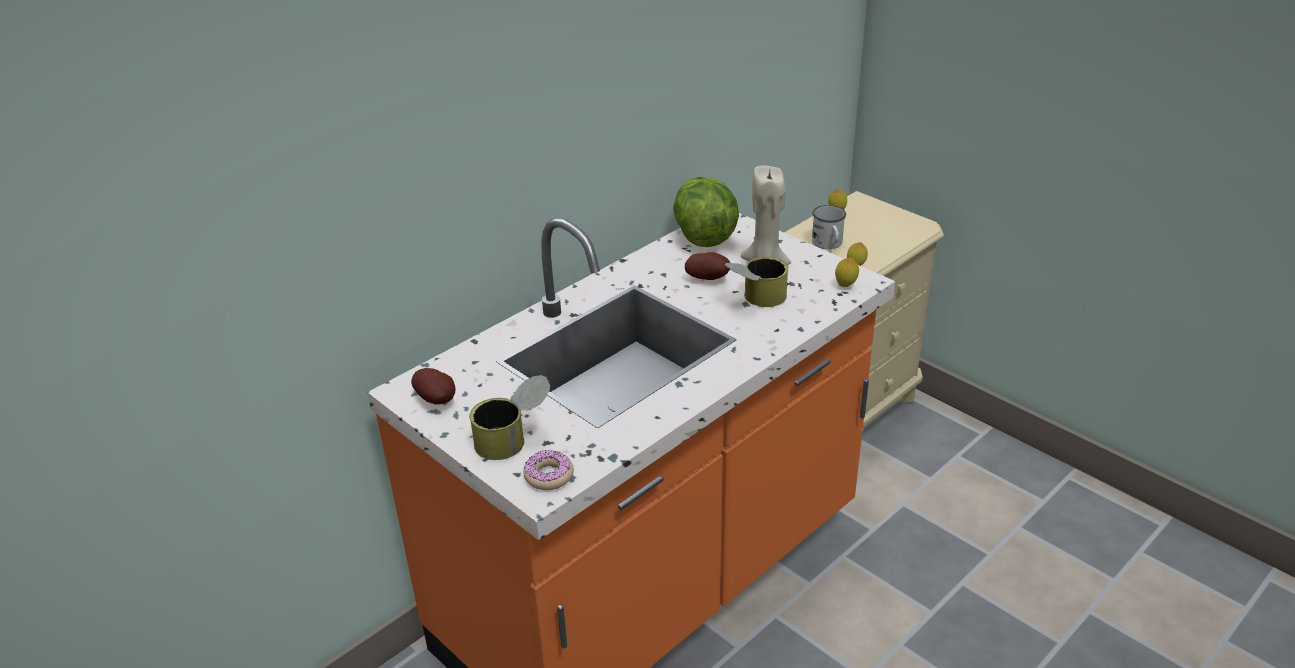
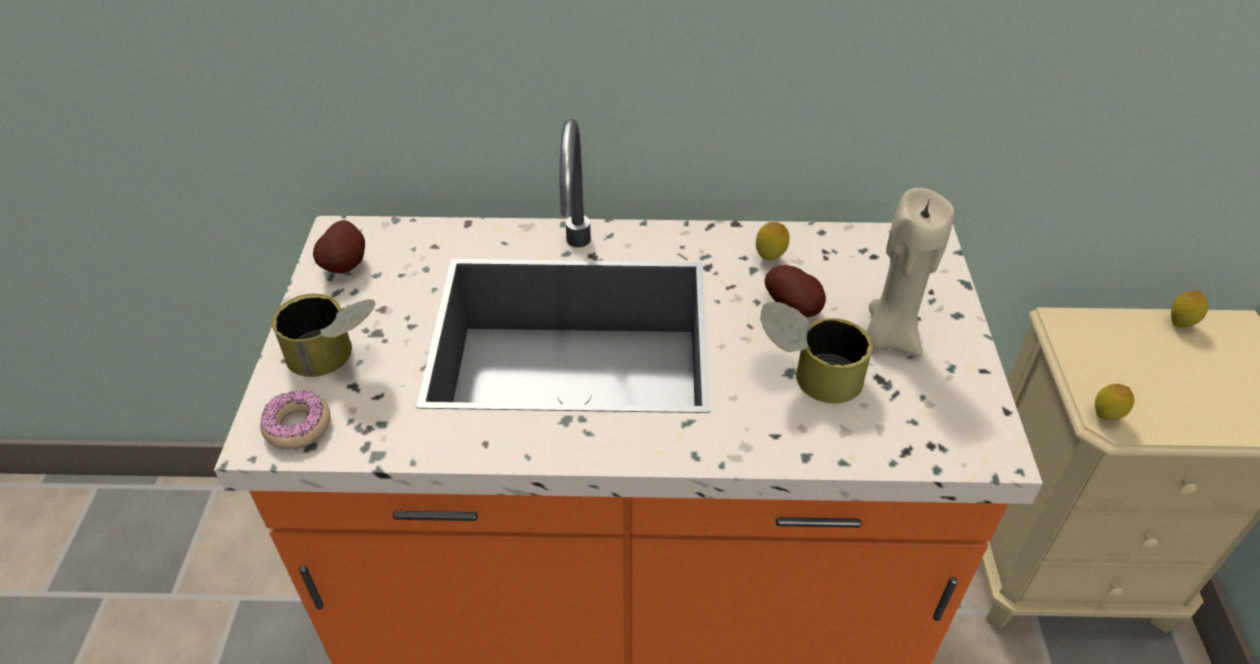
camera: 45 degrees right, 10 degrees up
lettuce [673,177,739,247] -> none
white mug [812,205,846,249] -> none
lemon [835,257,859,287] -> lemon moved to [756,222,790,260]

